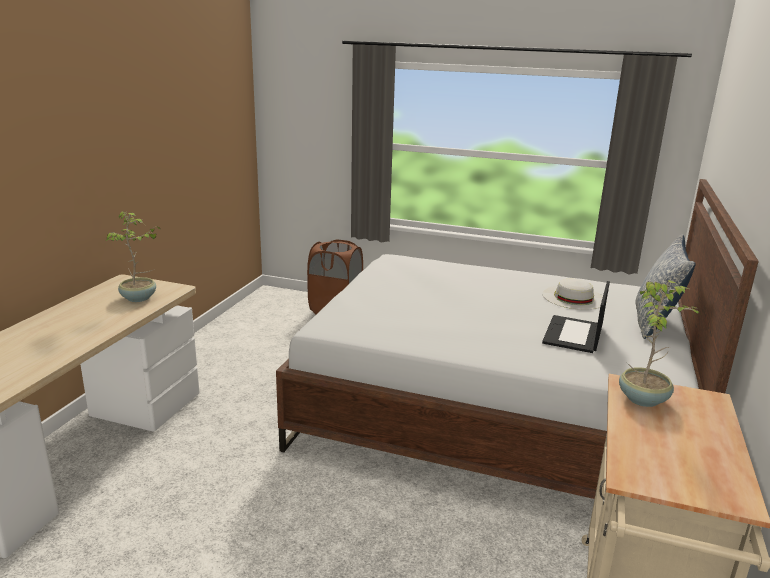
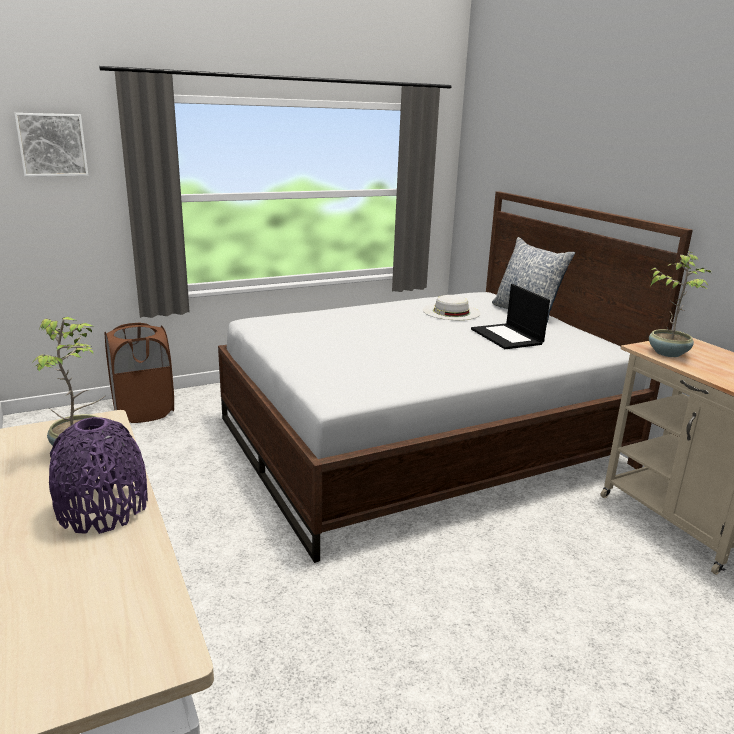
camera: 45 degrees left, 0 degrees up
none -> picture [14,113,88,177]
none -> purple vase [49,417,148,534]

